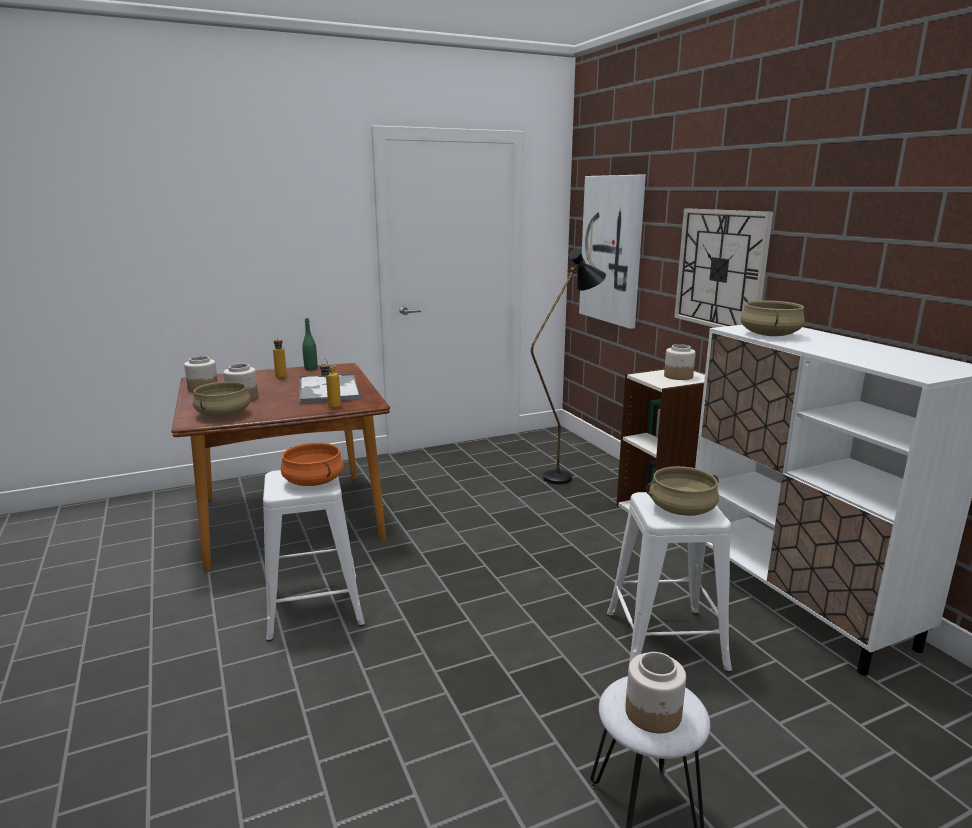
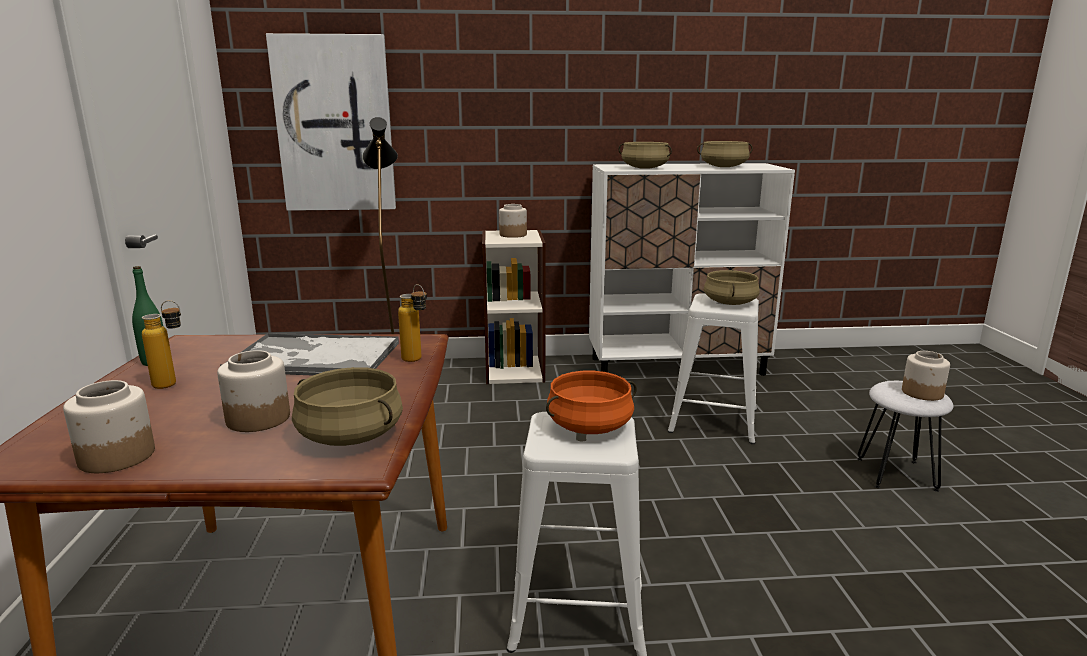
camera: 70 degrees left, 0 degrees up
wall clock [674,208,773,328] -> none
none -> beige cooking pot [697,141,753,167]

